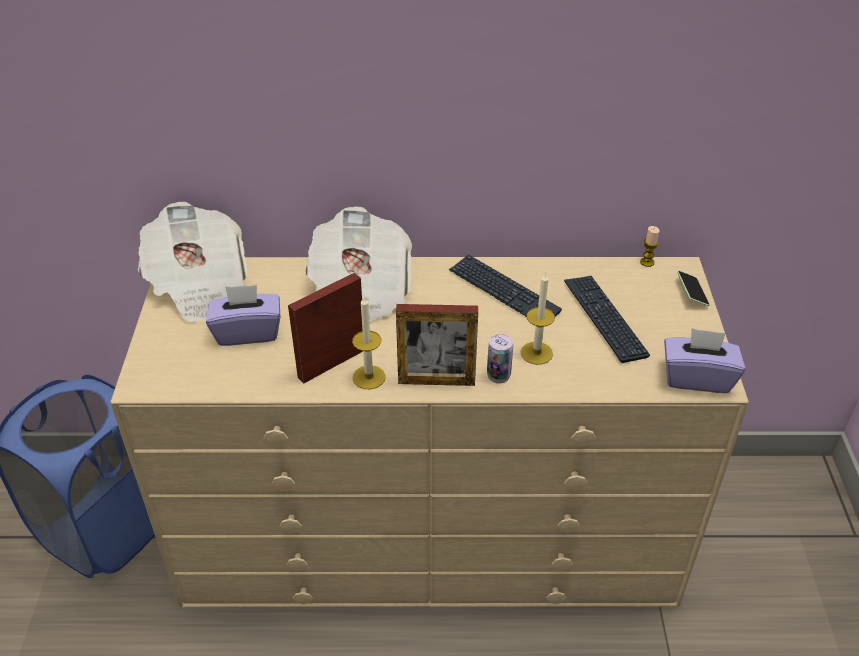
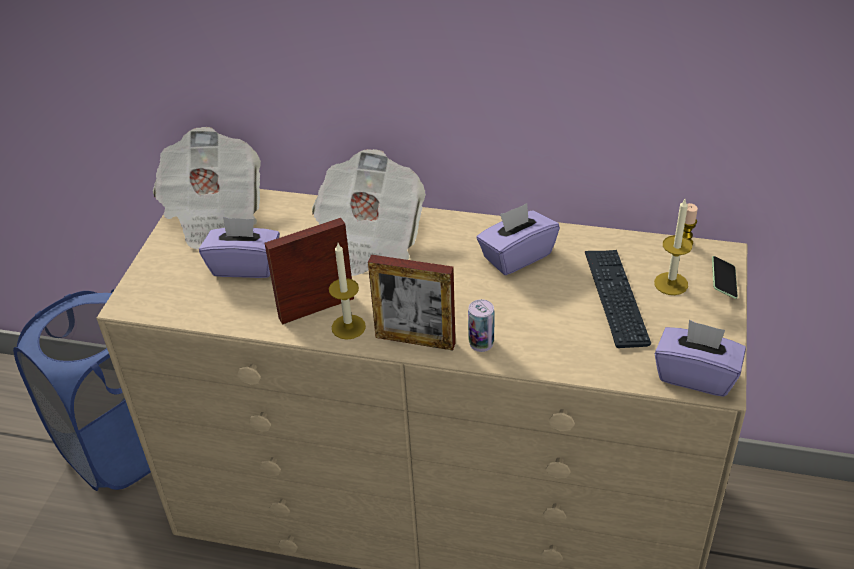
camera: 15 degrees right, 0 degrees up
keyboard [449,254,562,317] -> purple tissue box [476,203,560,275]
candle [521,272,555,365] -> candle moved to [654,199,692,295]

